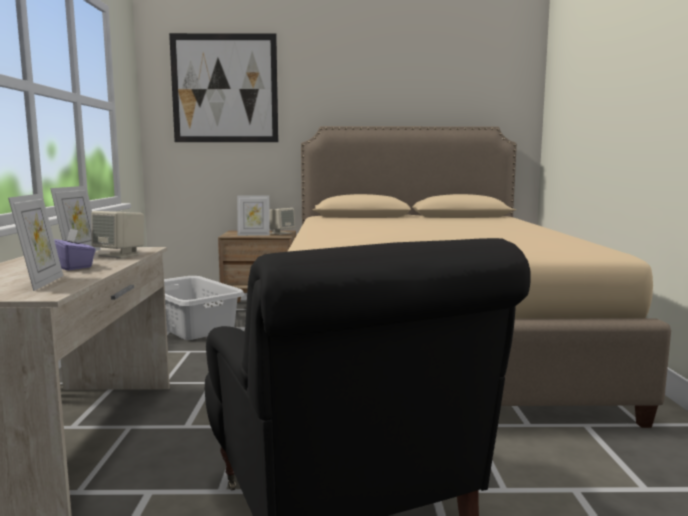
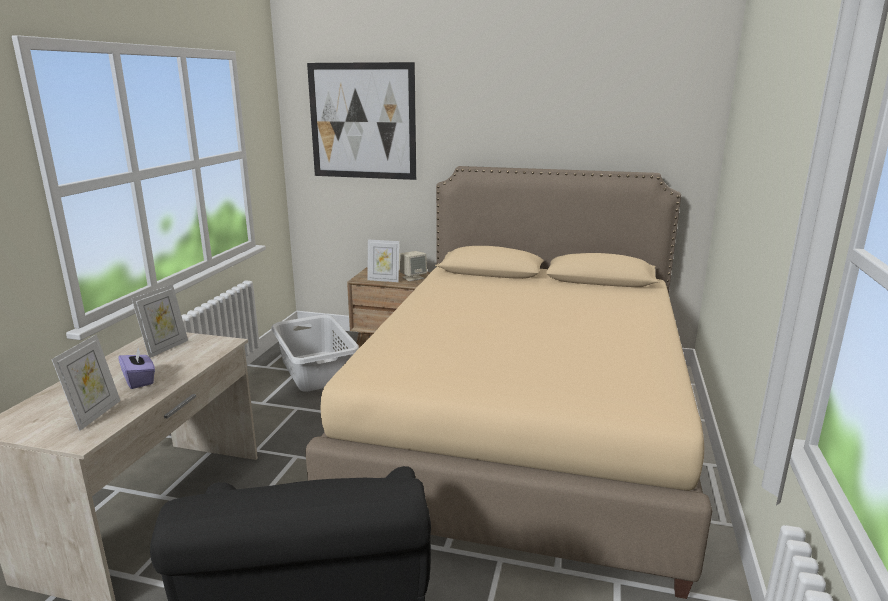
camera: 15 degrees right, 10 degrees up
beige speaker [91,211,144,258] -> none

